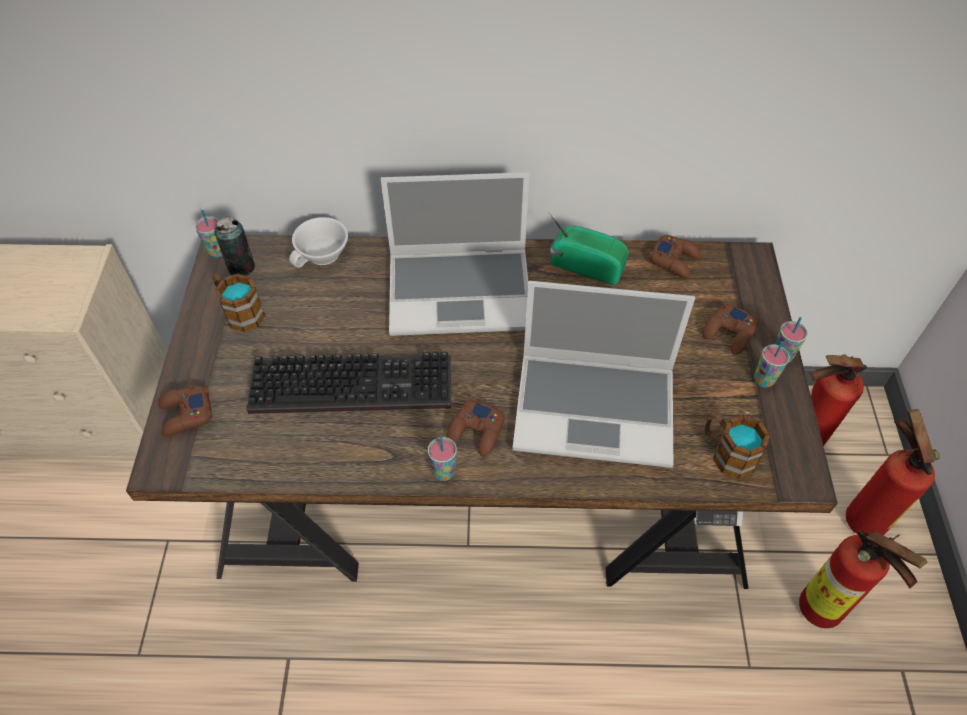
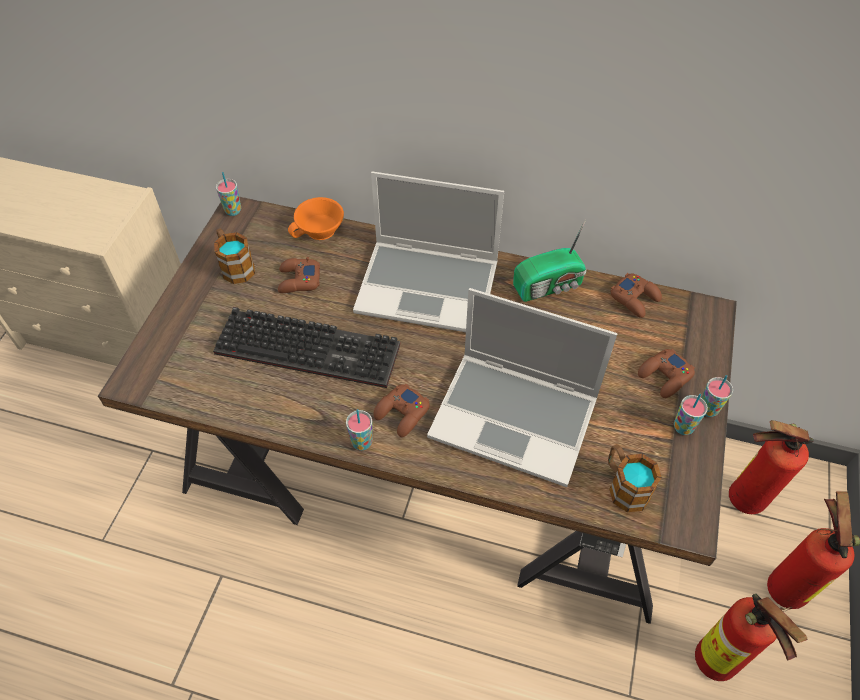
camera: 15 degrees right, 0 degrees up
brown game controller [158,385,213,436] -> brown game controller moved to [278,257,320,293]
can [214,217,255,276] -> none
white cup [289,217,348,268] -> orange cup [288,197,344,240]
radio [549,213,629,285] -> radio turned 120 degrees clockwise [513,219,587,302]

